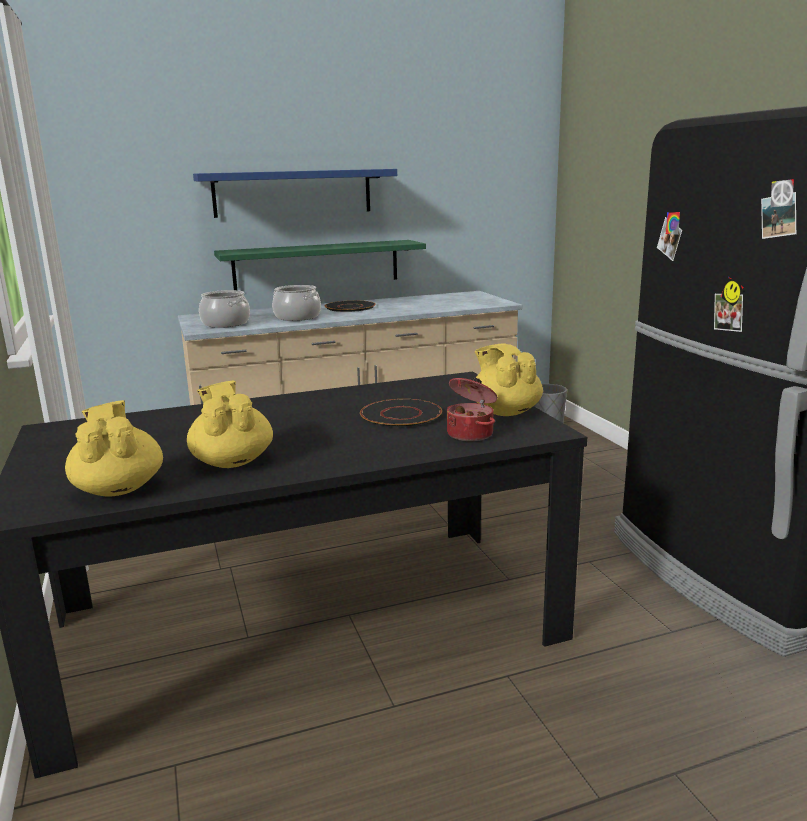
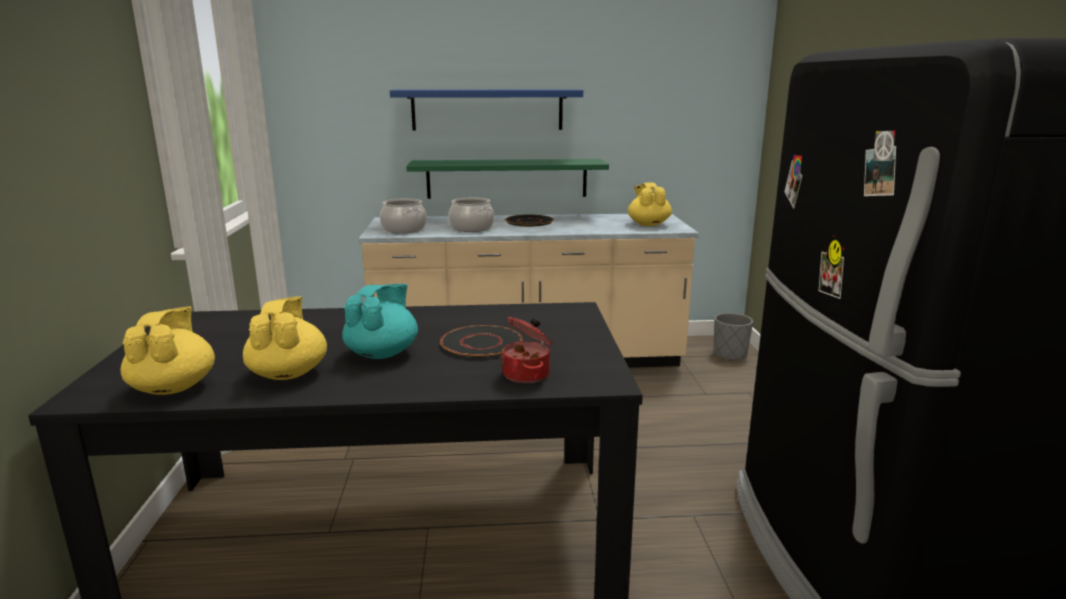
camera: 15 degrees right, 0 degrees up
yellow teapot [475,343,543,416] -> yellow teapot moved to [628,182,672,226]
none -> turquoise teapot [342,284,418,359]

